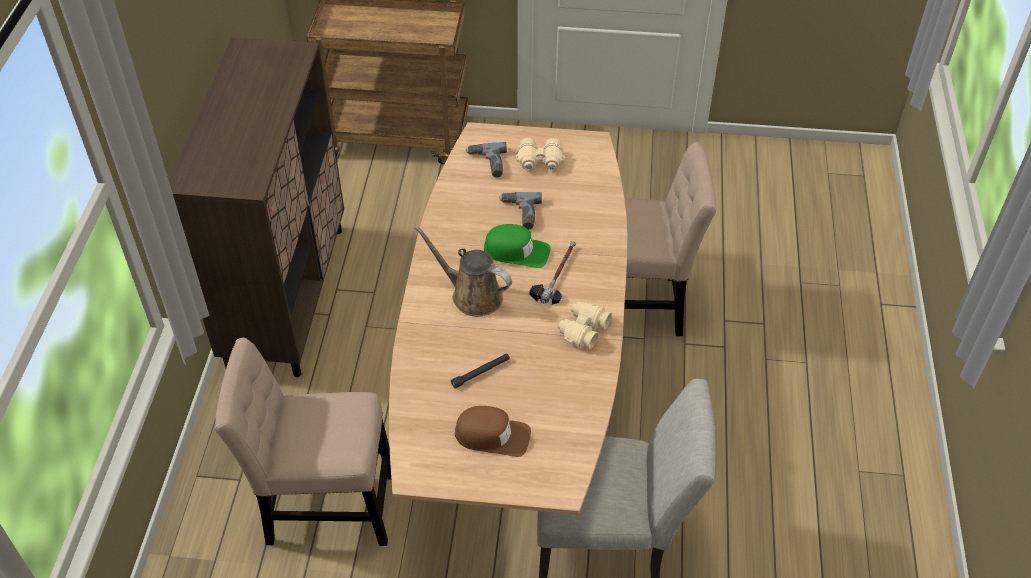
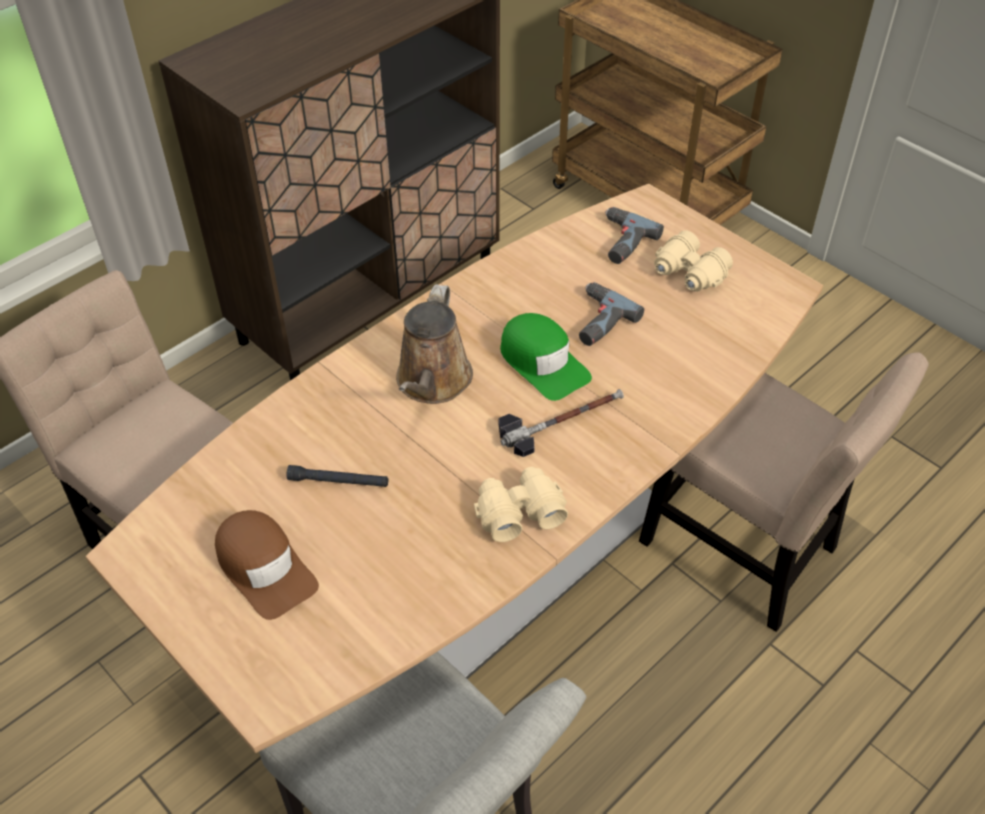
camera: 40 degrees right, 0 degrees up
brown watering can [413,225,512,316] -> brown watering can turned 150 degrees counterclockwise [396,284,473,404]

